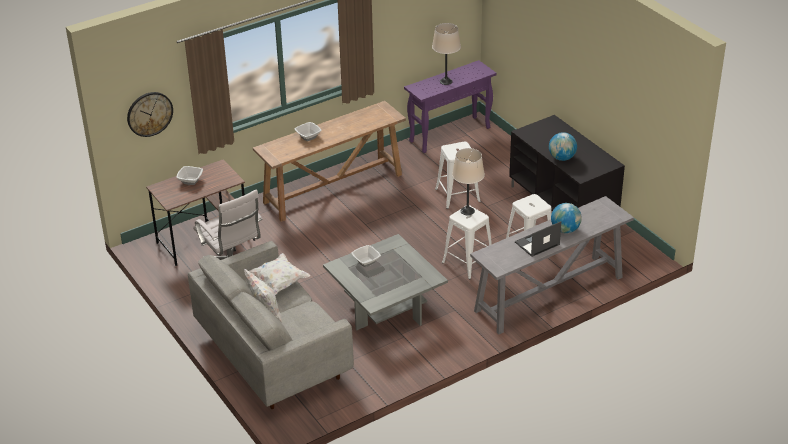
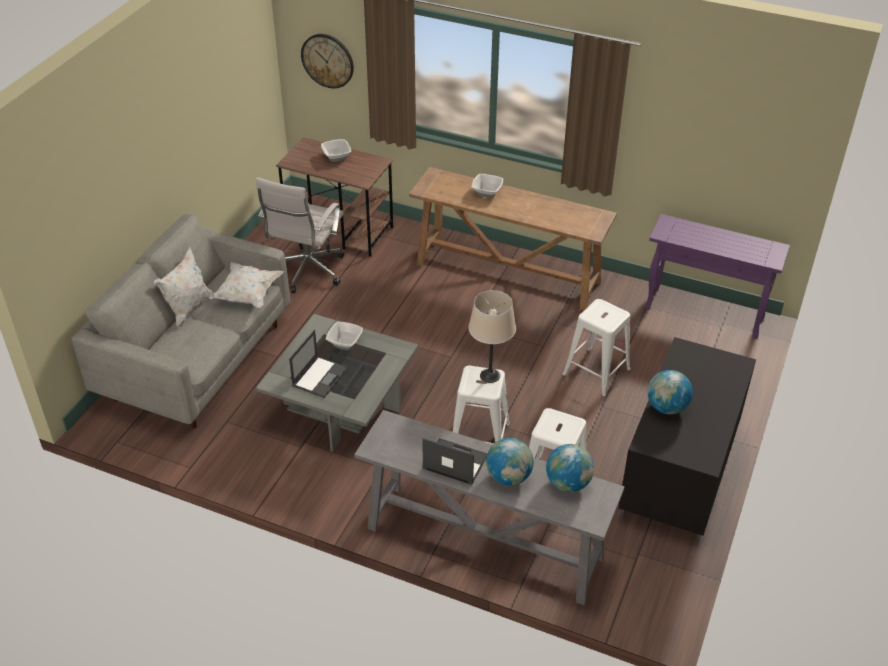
camera: 55 degrees right, 5 degrees up
beige table lamp [432,23,461,85] -> none
none -> laptop [289,330,348,398]
none -> globe [546,444,594,492]

